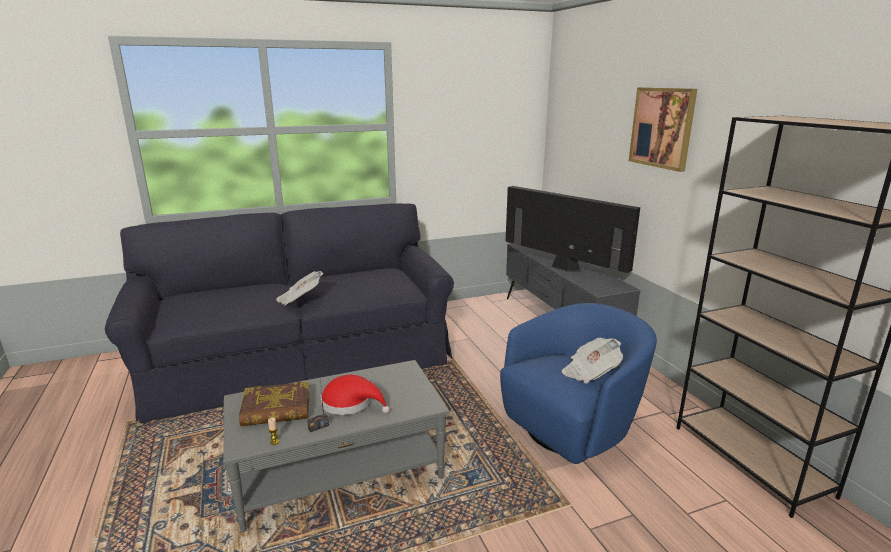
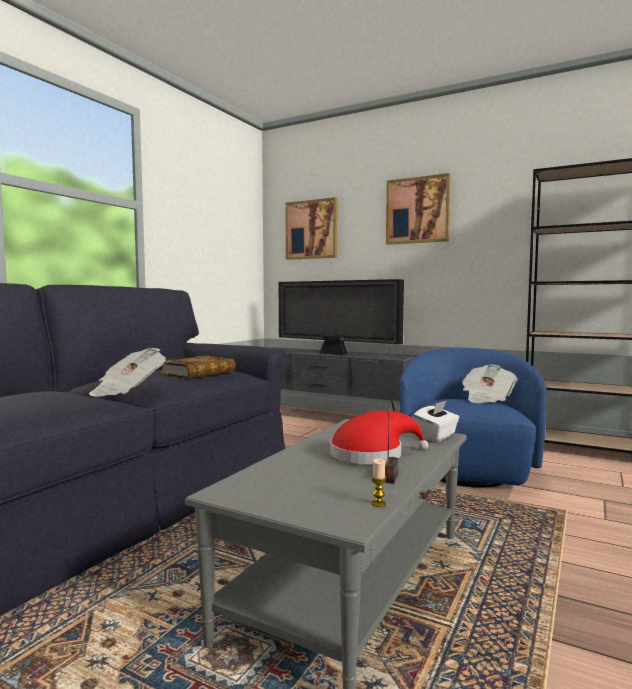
camera: 40 degrees left, 15 degrees down
book [239,381,309,426] -> book moved to [159,356,236,378]
television [506,186,640,273] -> television turned 150 degrees counterclockwise [279,279,404,356]
none -> picture [286,197,337,260]
none -> white tissue box [413,400,459,442]

